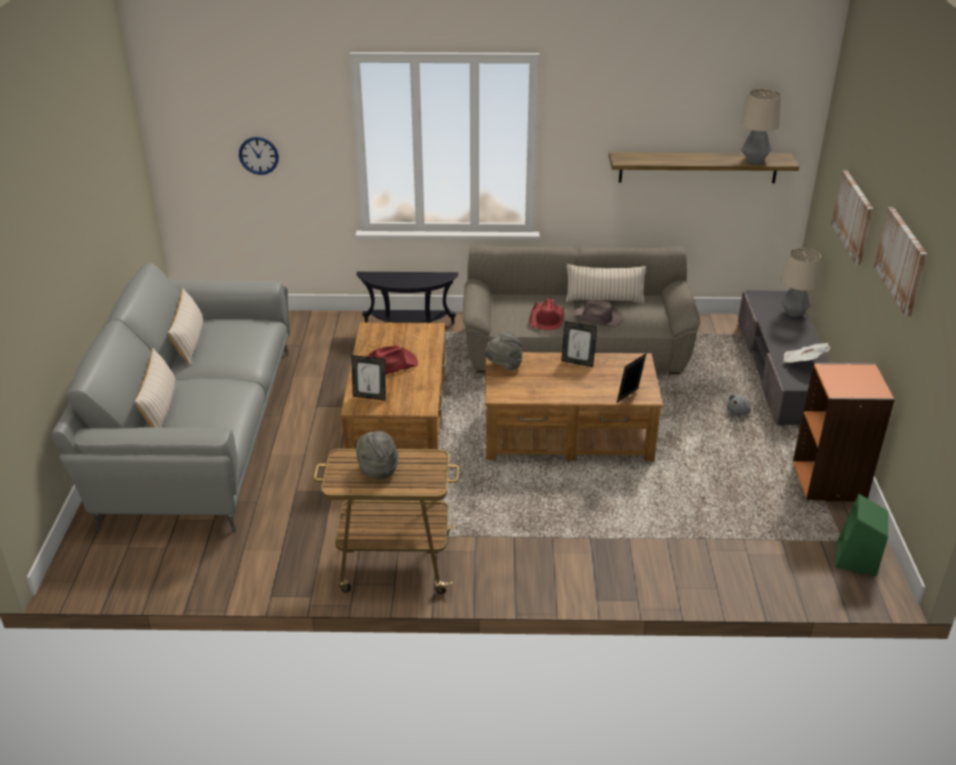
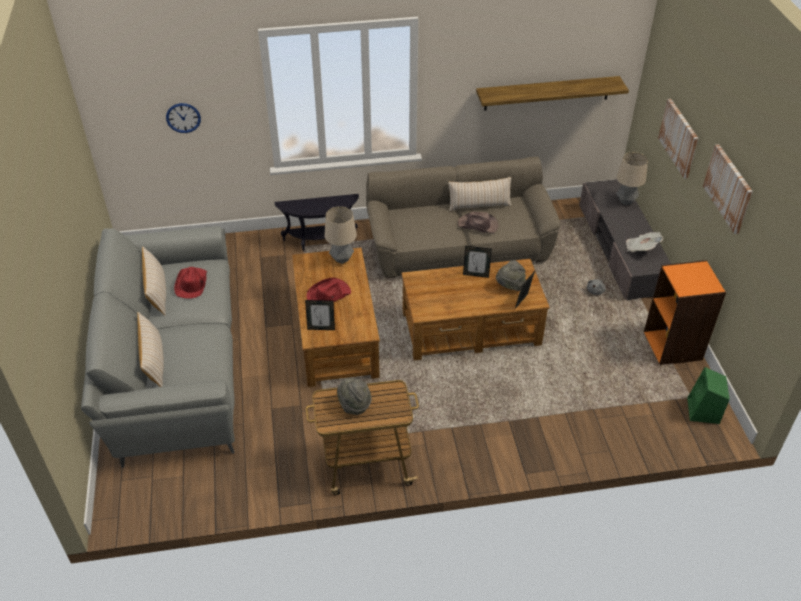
camera: 10 degrees left, 10 degrees up
grey hat [485,331,523,370] -> grey hat moved to [496,260,526,291]
red hat [529,298,564,330] -> red hat moved to [174,267,207,299]
table lamp [741,89,782,164] -> table lamp moved to [324,206,357,264]

